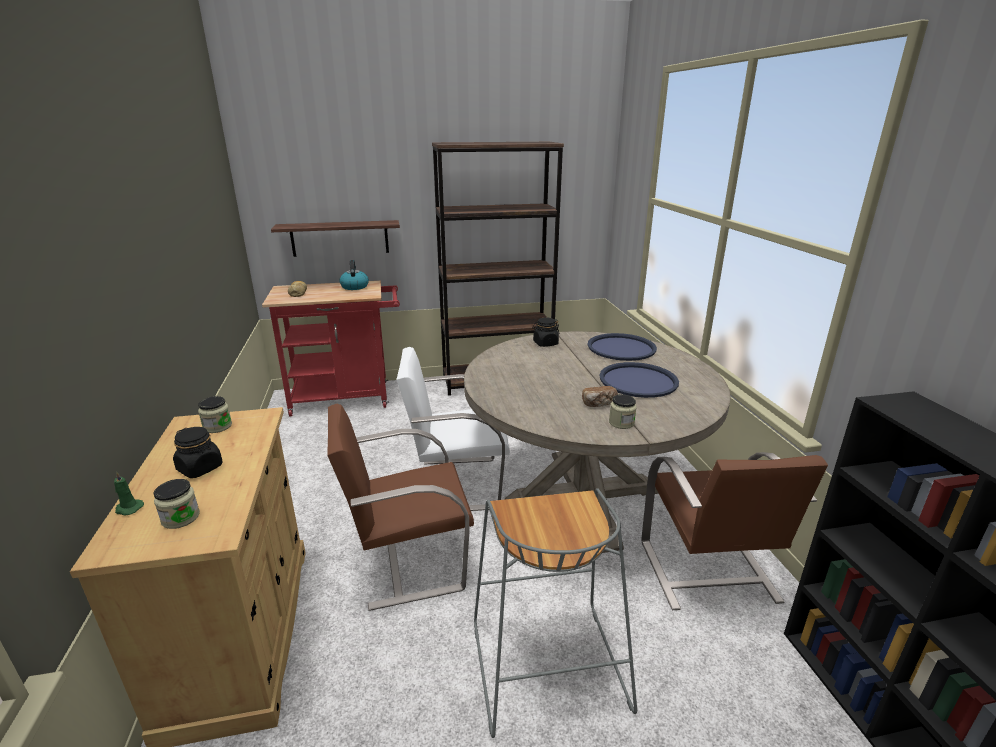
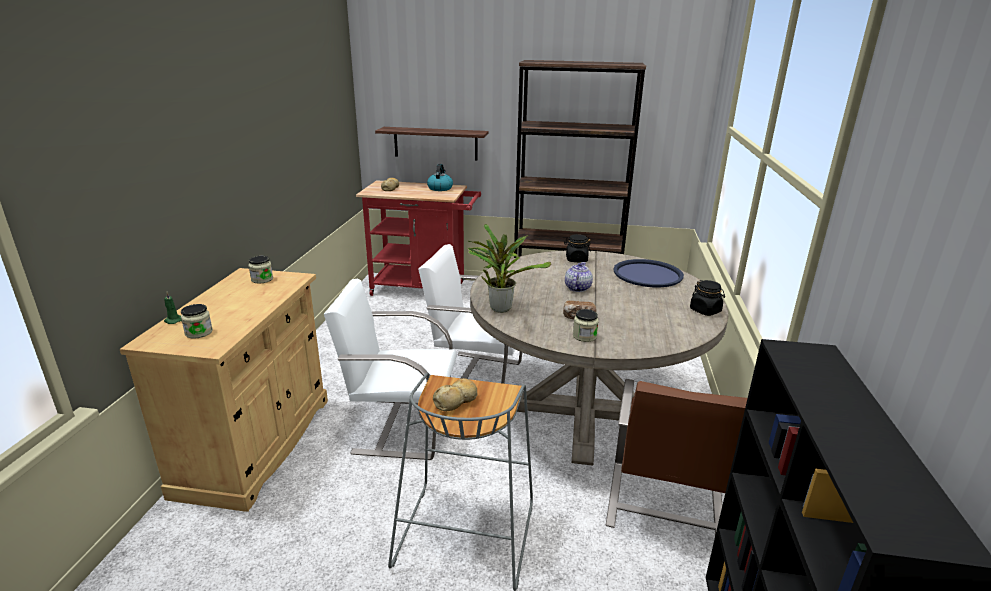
camera: 20 degrees right, 0 degrees up
black jar [173,427,223,478] -> black jar moved to [690,280,725,316]
brown chair [327,404,474,611] -> white chair [324,278,456,460]
blue tray [599,362,679,398] -> none
none -> bread [433,378,477,411]
none -> potted plant [467,224,551,313]
none -> teapot [565,262,593,292]

